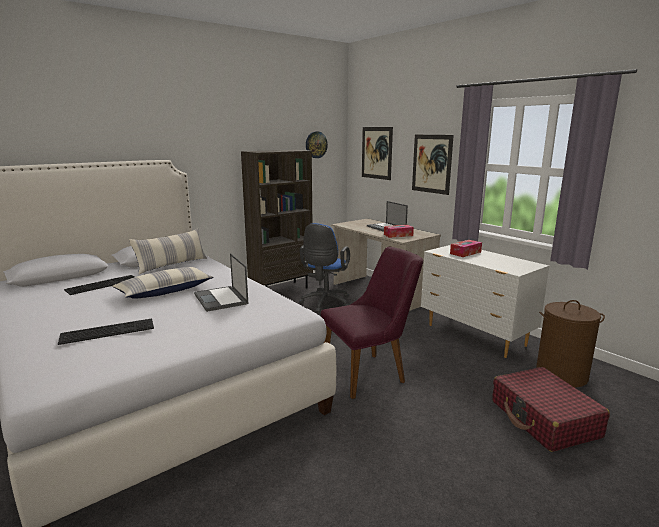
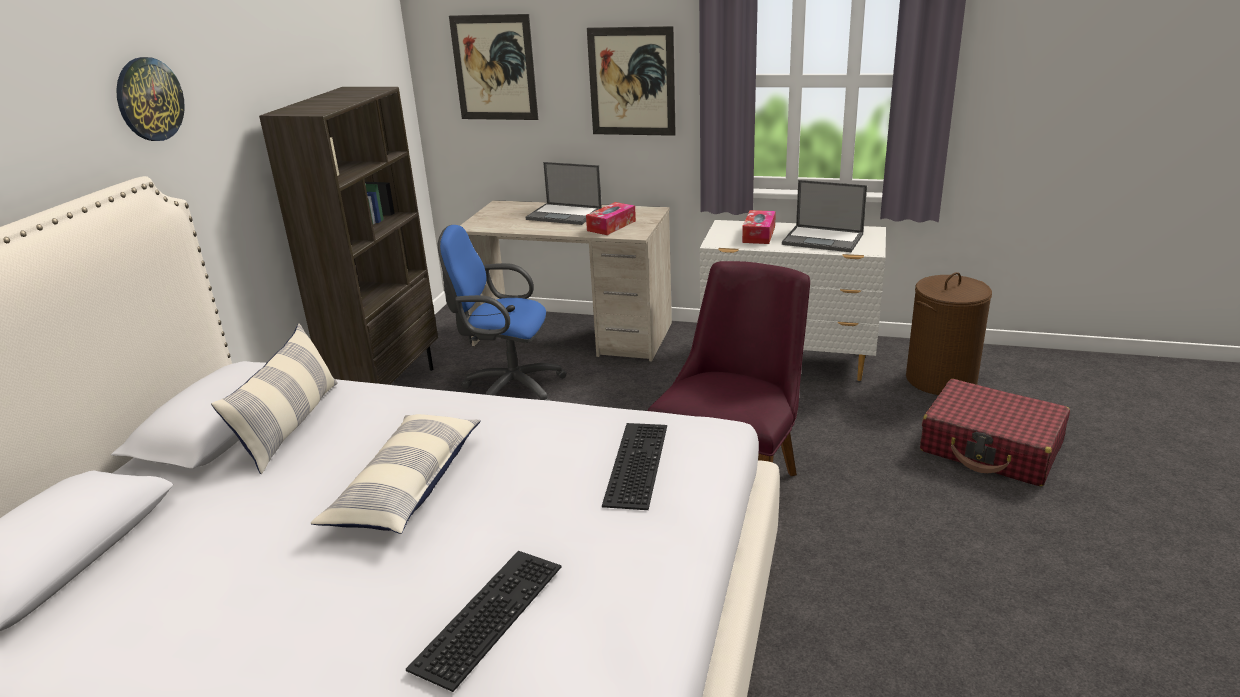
camera: 35 degrees left, 10 degrees up
keyboard [64,275,134,295] -> keyboard moved to [602,423,667,510]
laptop [194,253,248,312] -> laptop moved to [782,180,867,252]
blue office chair [299,223,350,313] -> blue office chair turned 120 degrees clockwise [438,225,567,401]
wall clock [306,132,328,158] -> wall clock moved to [116,57,185,141]

